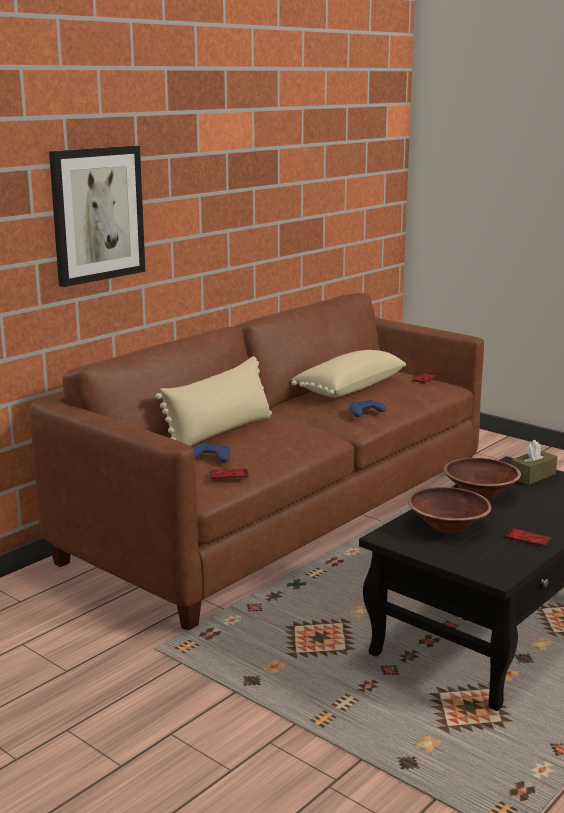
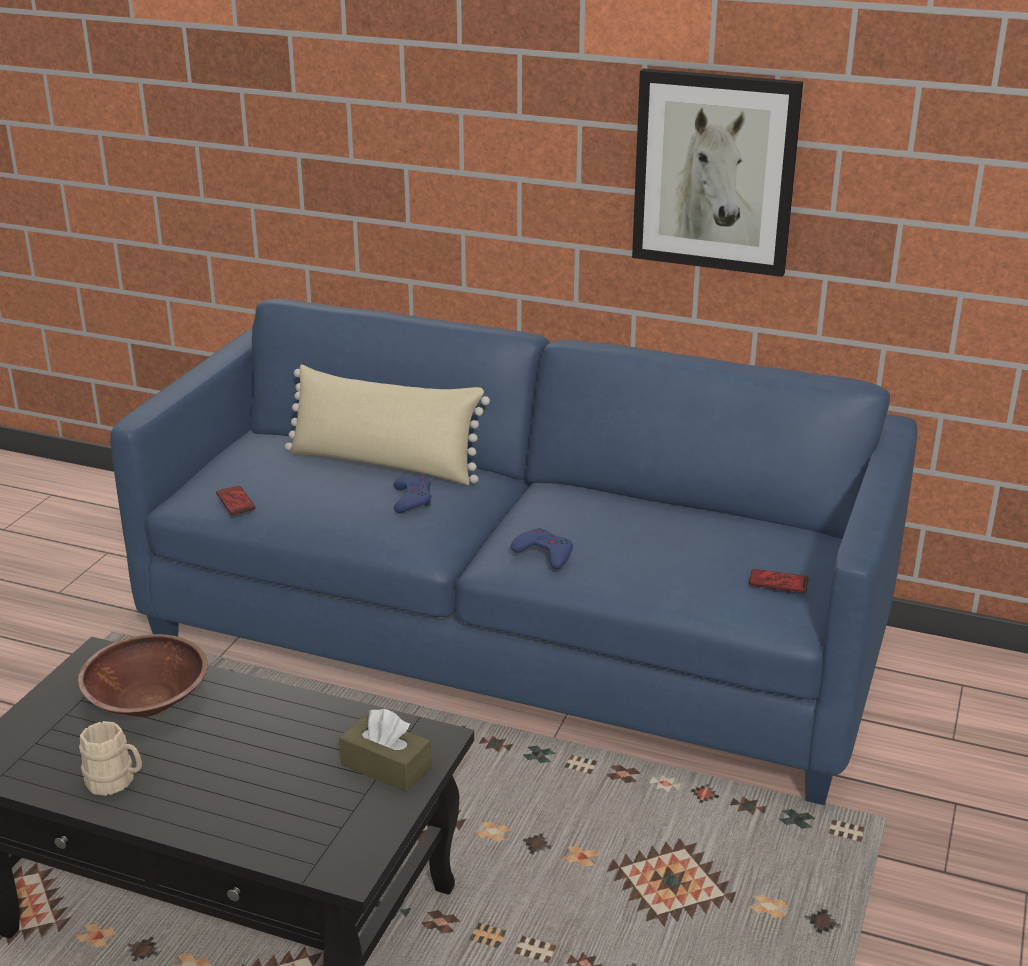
camera: 70 degrees right, 10 degrees up
brown sofa [30,293,484,630] -> blue sofa [110,299,917,805]
picture [49,146,145,287] -> picture moved to [632,68,803,277]
blue game controller [193,442,230,463] -> blue game controller moved to [394,476,431,513]
beige pillow [291,350,406,398] -> none
brown bowl [443,458,521,498] -> none
phone [505,528,551,547] -> beige mug [79,721,142,796]

